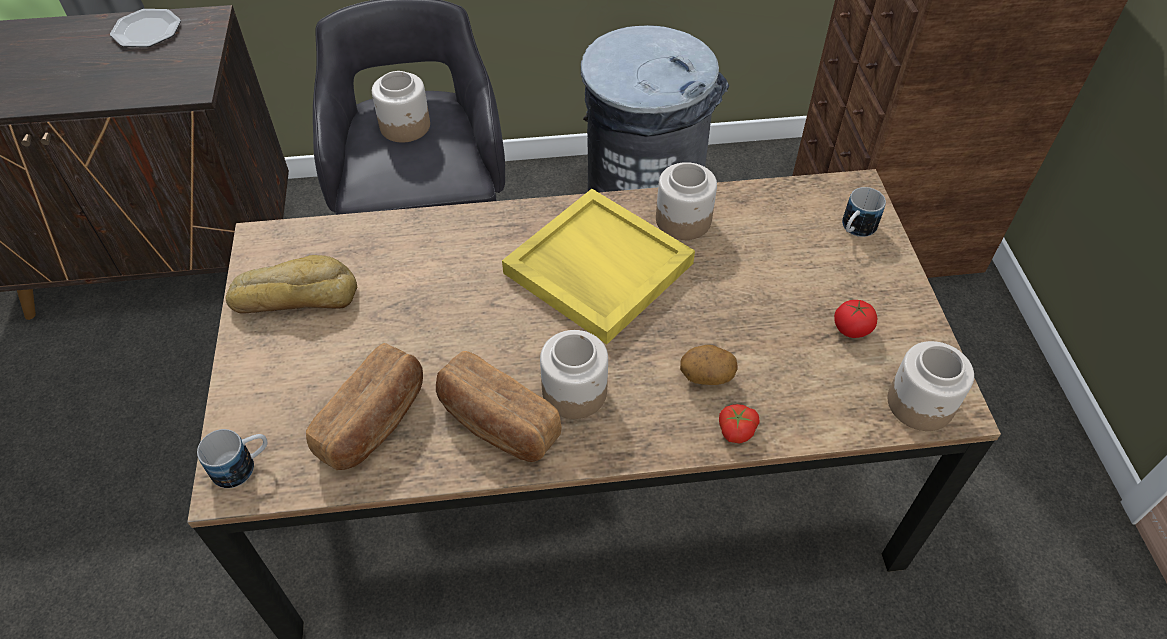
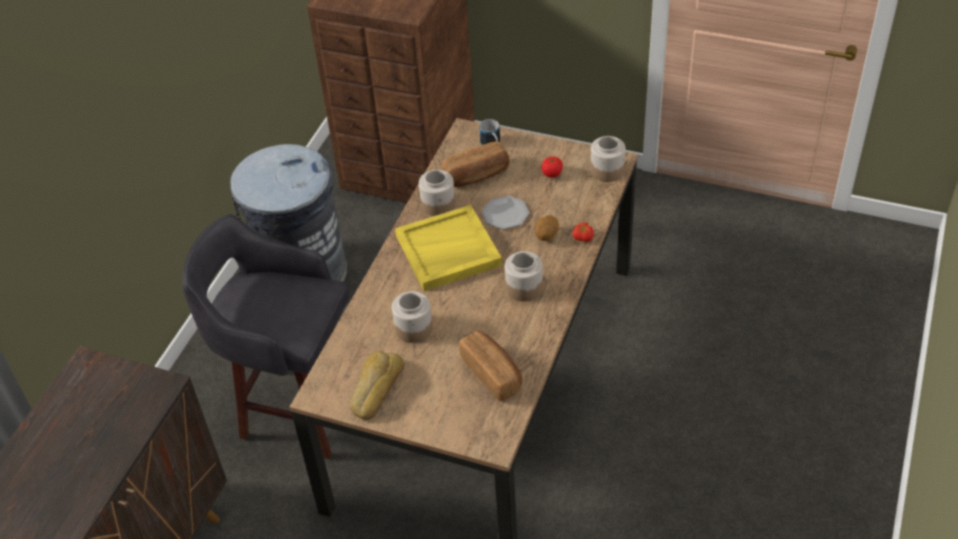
camera: 60 degrees left, 5 degrees down
plate [110,9,181,47] -> plate moved to [482,196,529,229]
mug [197,429,267,488] -> none
jar [372,71,430,142] -> jar moved to [392,291,433,343]
bread [436,351,562,462] -> bread moved to [442,141,509,187]

